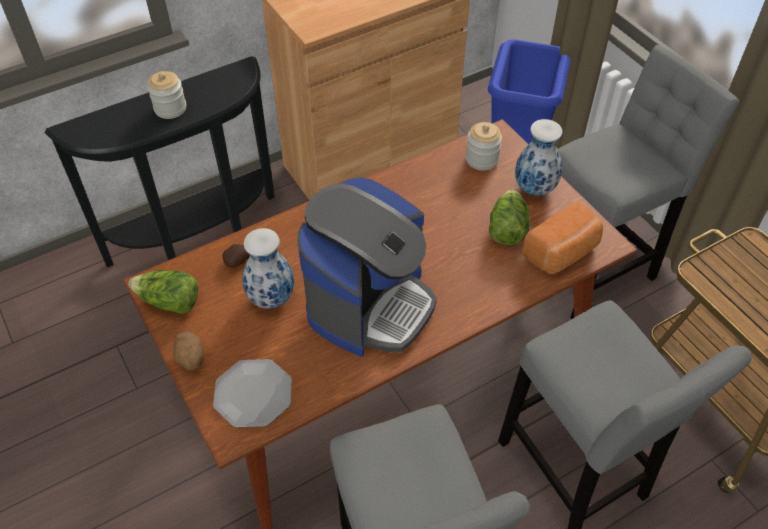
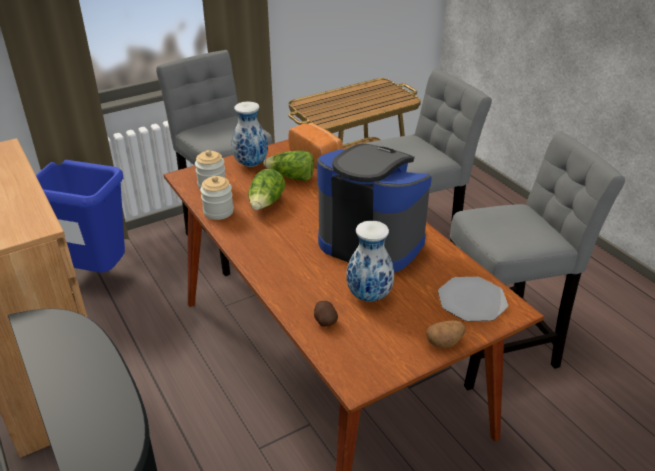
camera: 90 degrees left, 15 degrees down
lettuce [129,270,198,314] -> lettuce moved to [248,169,285,210]
jar [148,71,186,119] -> jar moved to [200,176,234,220]

